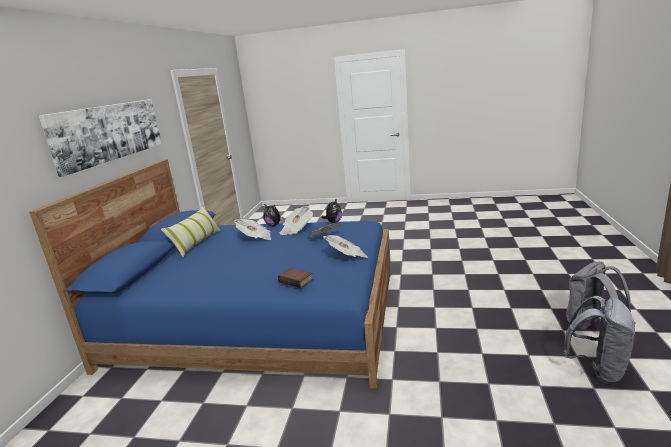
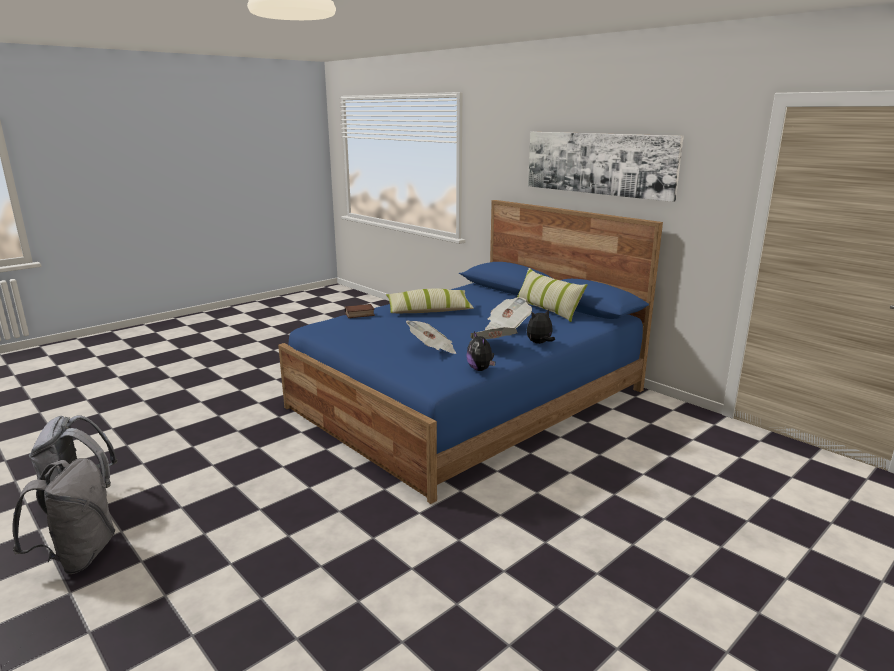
camera: 125 degrees right, 0 degrees up
newspaper [323,235,368,258] -> none
none -> pillow [386,288,474,313]

